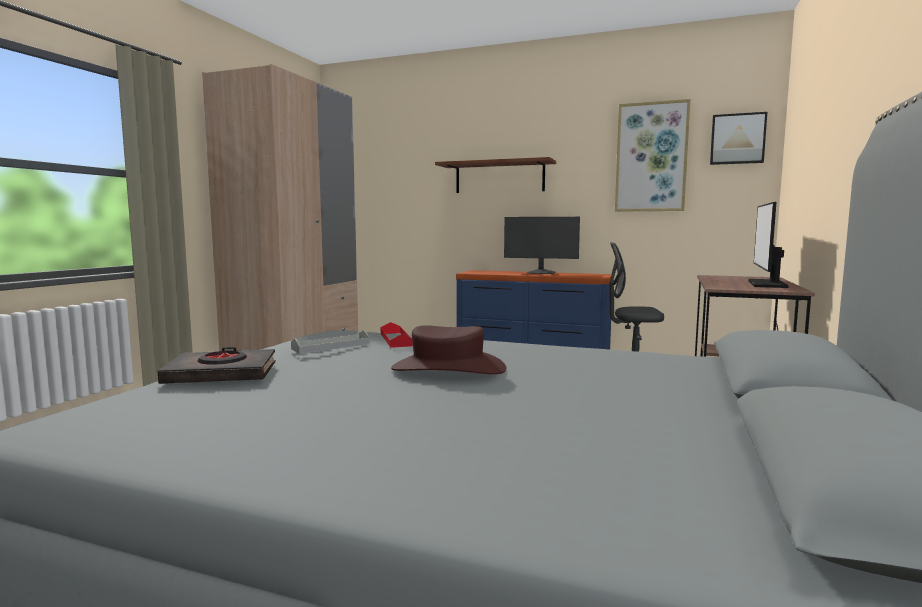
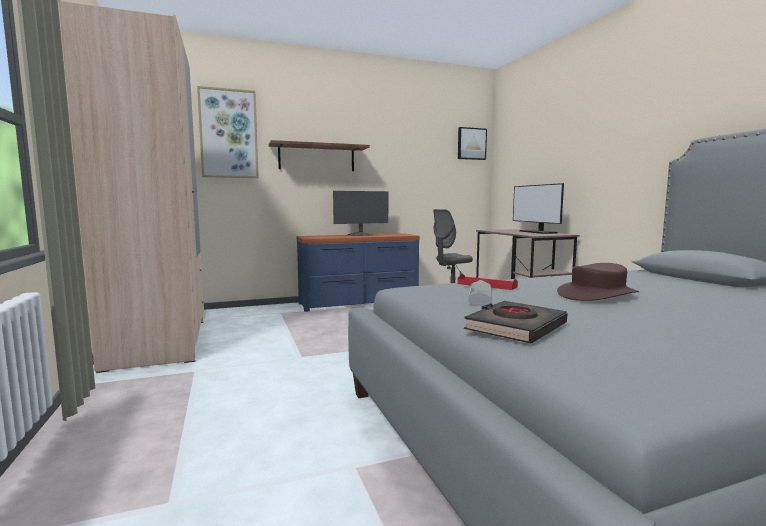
camera: 40 degrees left, 0 degrees up
picture [615,99,691,212] -> picture moved to [197,86,259,178]

